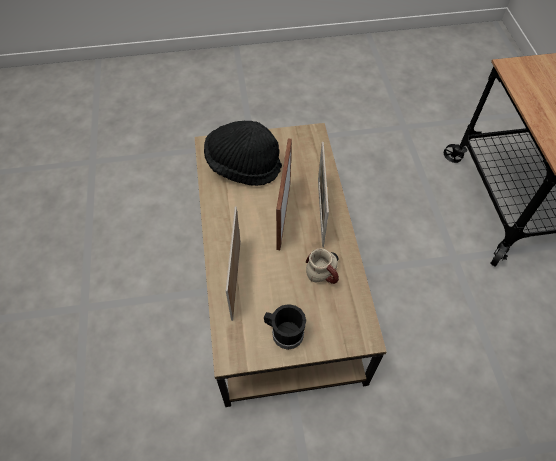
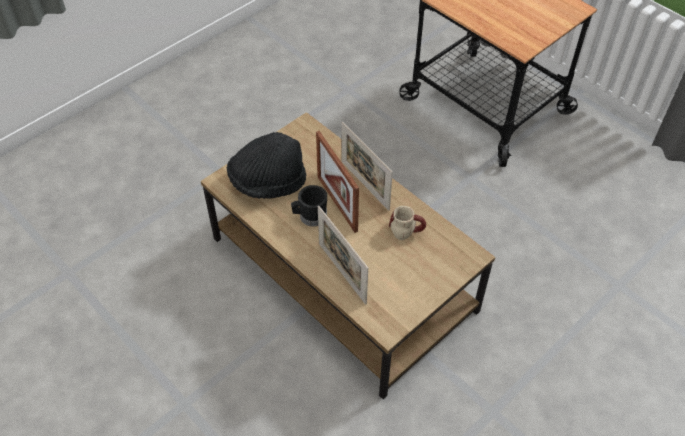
camera: 35 degrees left, 5 degrees down
black mug [264,304,306,350] -> black mug moved to [291,185,327,226]

